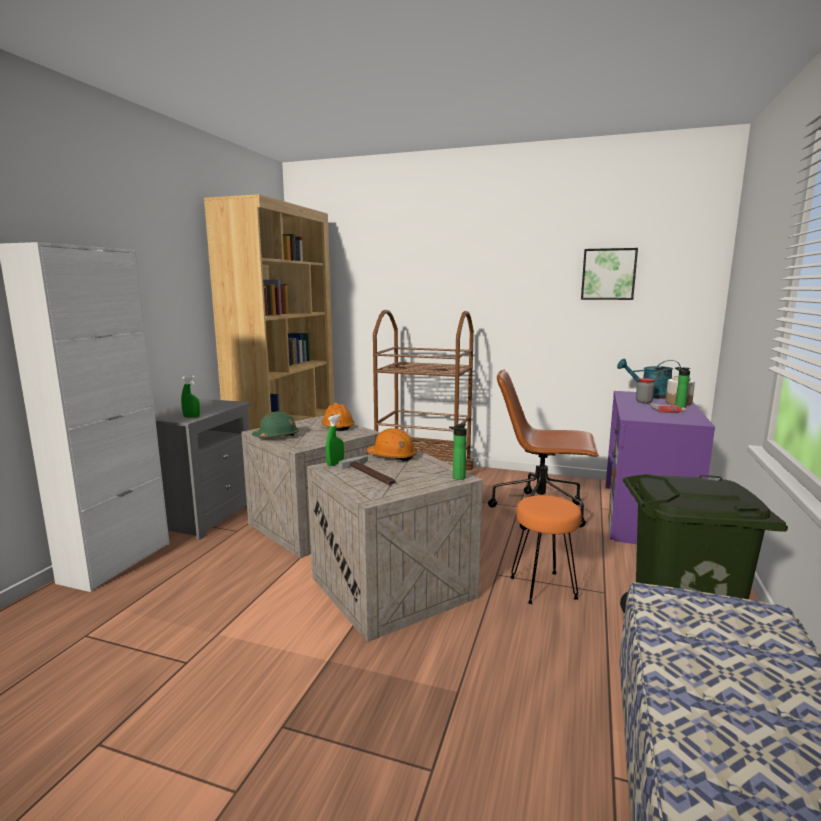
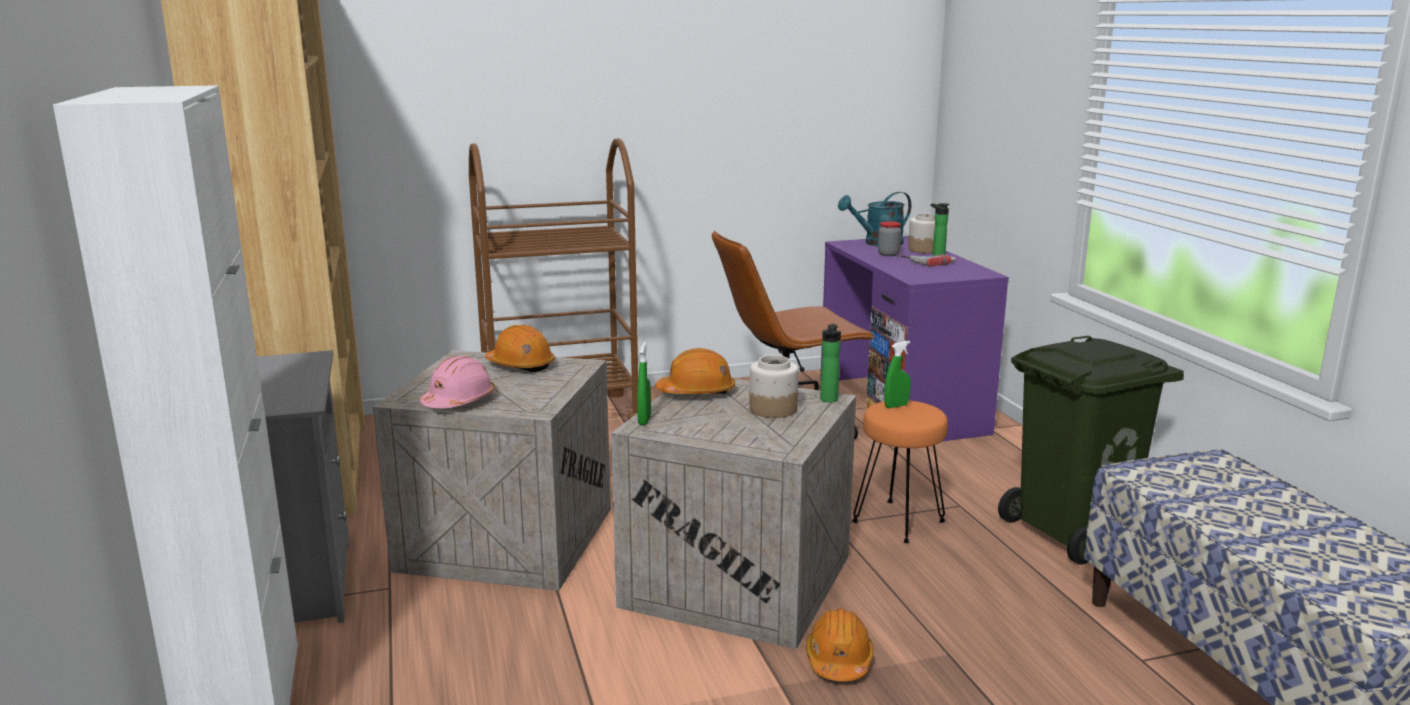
camera: 35 degrees left, 5 degrees up
green spray bottle [181,375,200,418] -> green spray bottle moved to [884,341,911,408]
green hard hat [252,411,299,437] -> pink hard hat [420,356,495,408]
hammer [339,456,395,485] -> none
picture [581,248,638,300] -> none
none -> jar [749,355,799,418]
none -> orange hard hat [806,608,874,681]

